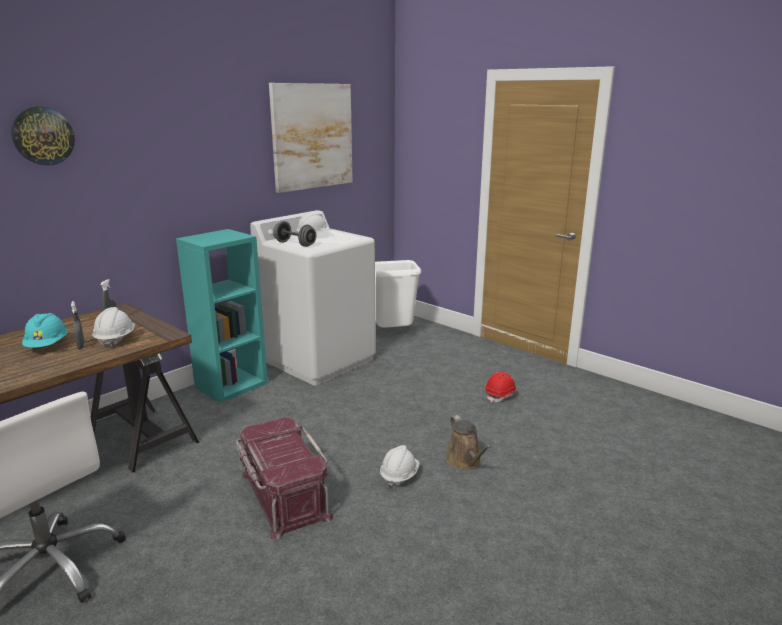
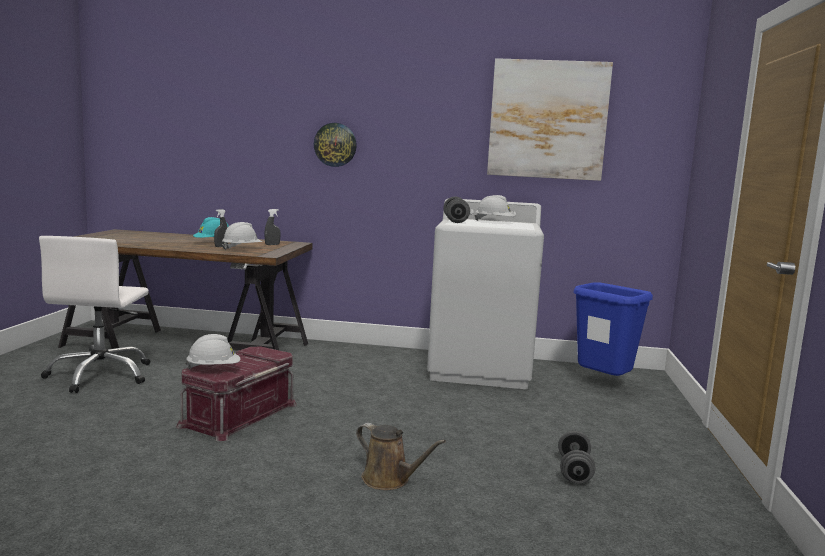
camera: 55 degrees right, 10 degrees down
wall clock [11,107,75,166] -> wall clock moved to [314,123,357,167]
turquoise bookcase [176,229,268,403] -> none
white trash can [375,260,421,328] -> blue trash can [573,282,653,376]
white hard hat [380,445,420,488] -> white hard hat moved to [185,334,240,369]
brown watering can [446,415,492,469] -> brown watering can turned 90 degrees counterclockwise [356,423,446,490]
red hard hat [485,372,518,403] -> grey dumbbell [558,431,596,484]

